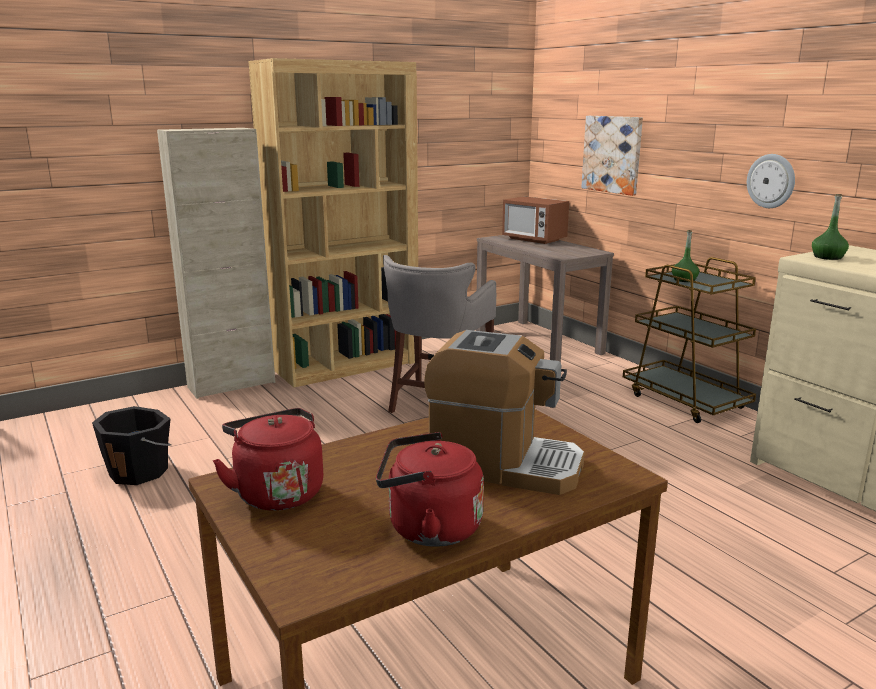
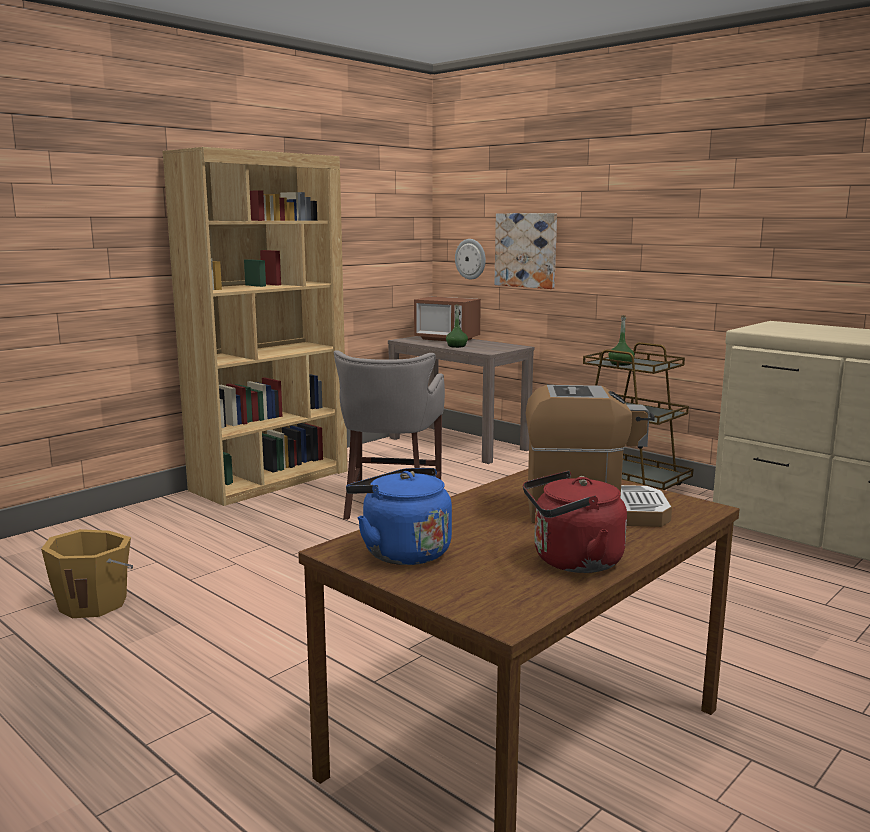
camera: 15 degrees left, 5 degrees down
black bucket [92,406,171,485] -> orange bucket [41,529,133,618]
beige cabinet [157,128,275,399] -> none
red kettle [213,408,323,511] -> blue kettle [346,468,452,565]
wall clock [747,154,795,208] -> wall clock moved to [455,239,486,280]
green bottle [812,194,849,260] -> green bottle moved to [446,304,468,348]

